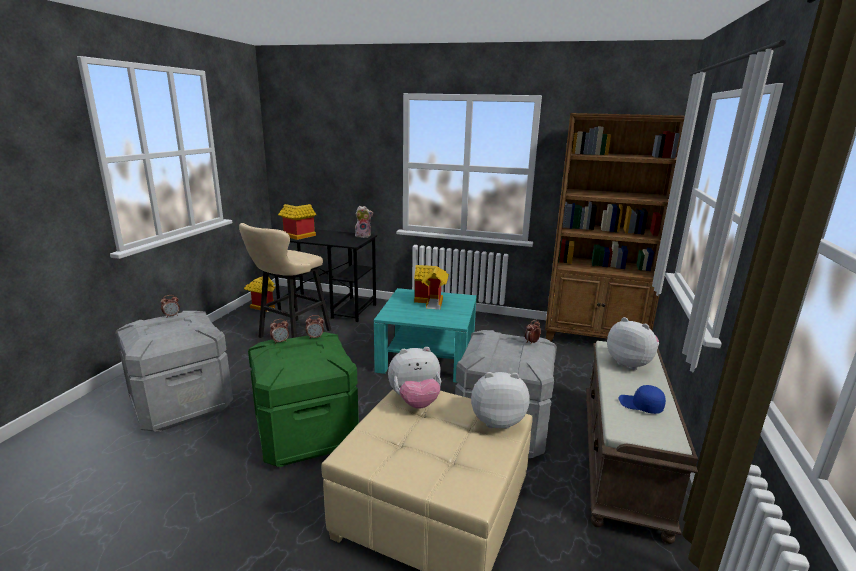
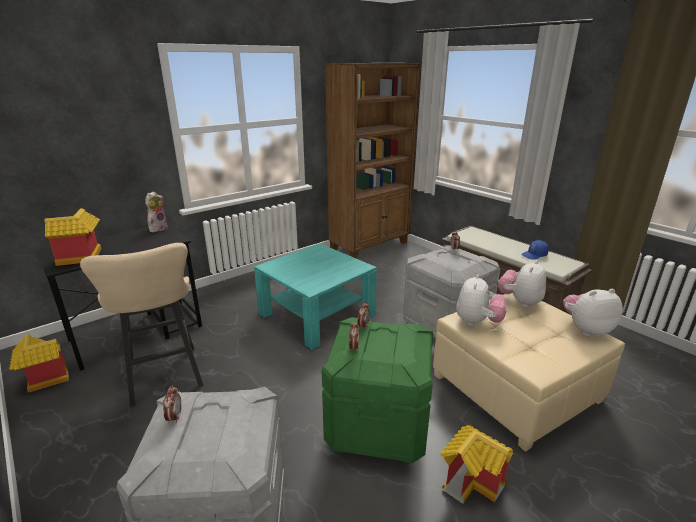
camera: 55 degrees left, 5 degrees up
toy house [414,265,449,309] -> toy house moved to [440,425,513,504]
plush toy [607,317,659,370] -> plush toy moved to [563,289,623,336]

